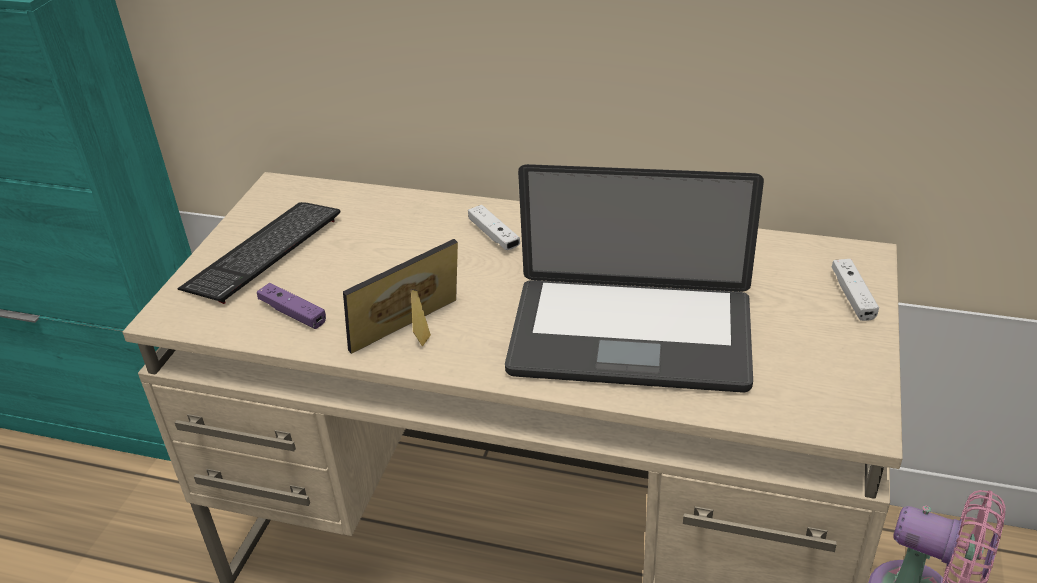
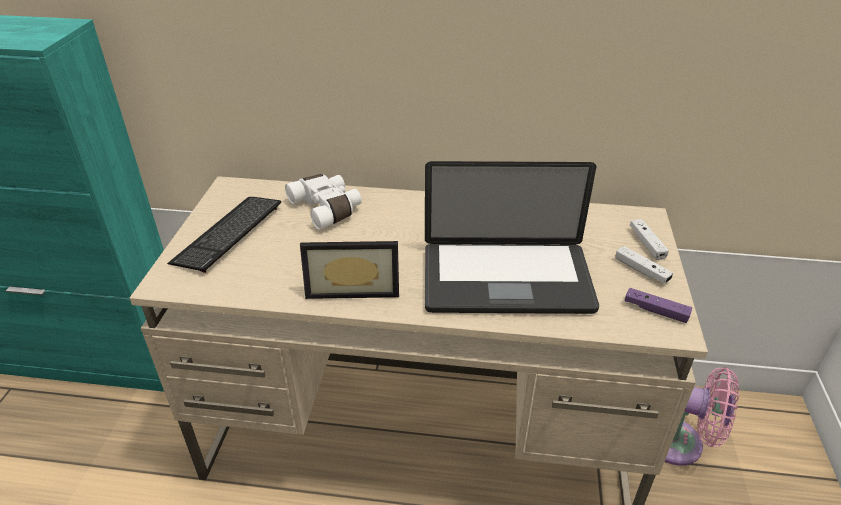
camera: 10 degrees left, 0 degrees up
purple game controller [257,283,326,329] -> purple game controller moved to [625,288,692,323]
picture frame [343,239,458,354] -> picture frame turned 135 degrees counterclockwise [300,241,399,299]
white game controller [468,205,520,250] -> white game controller moved to [615,246,673,284]
none -> white binoculars [285,174,362,229]

